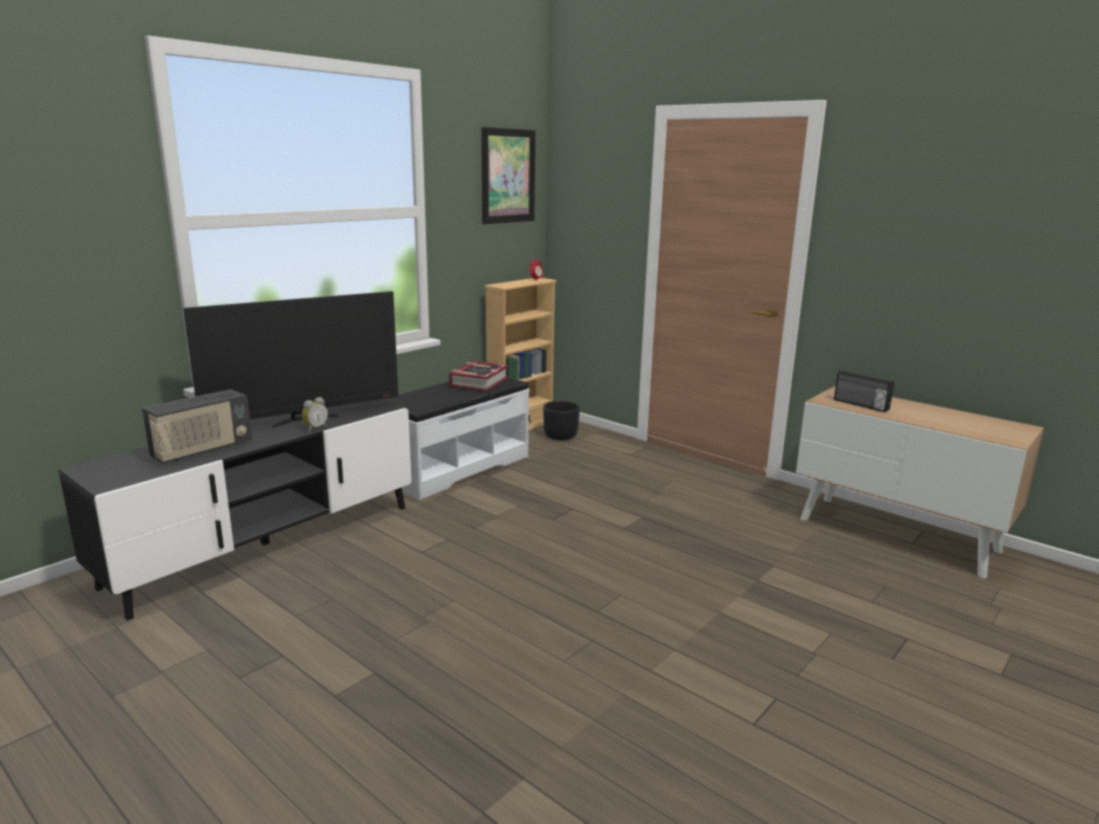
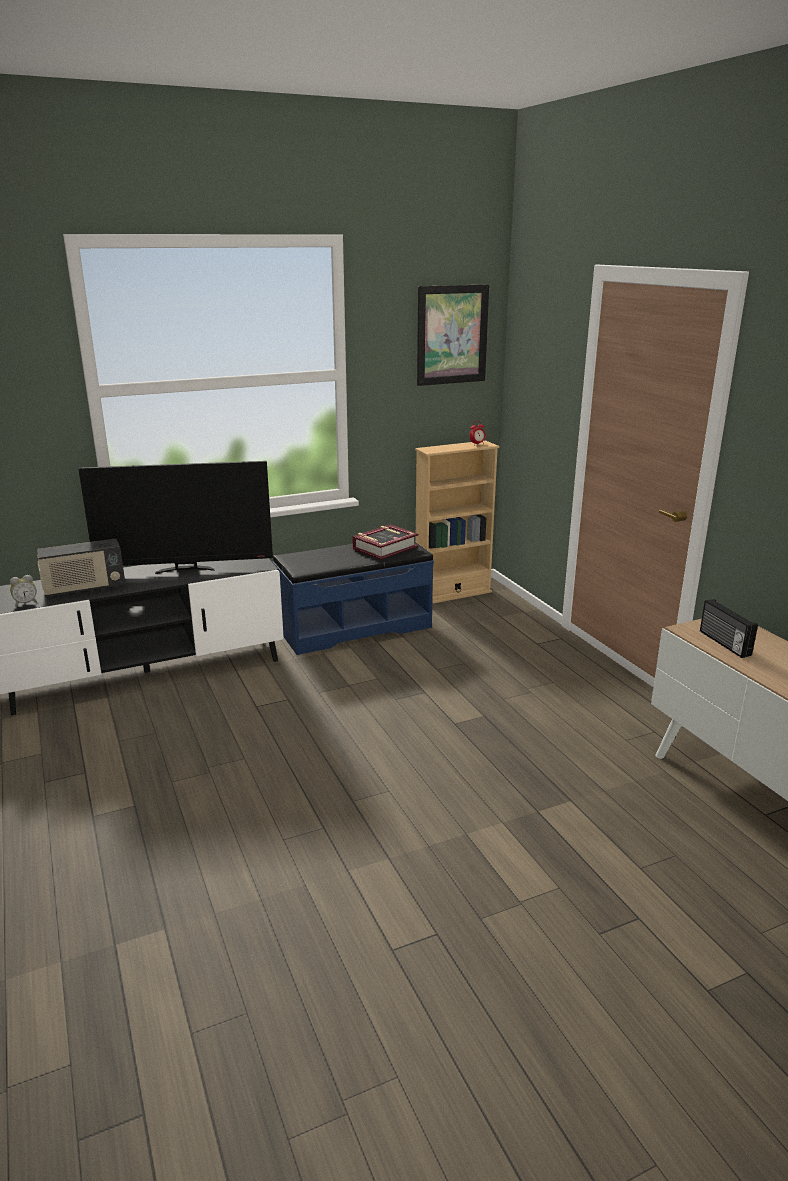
camera: 25 degrees right, 5 degrees up
alarm clock [302,397,328,432] -> alarm clock moved to [10,575,37,607]
white bench [383,378,530,500] -> blue bench [273,541,434,655]
black planter [543,401,580,440] -> none

